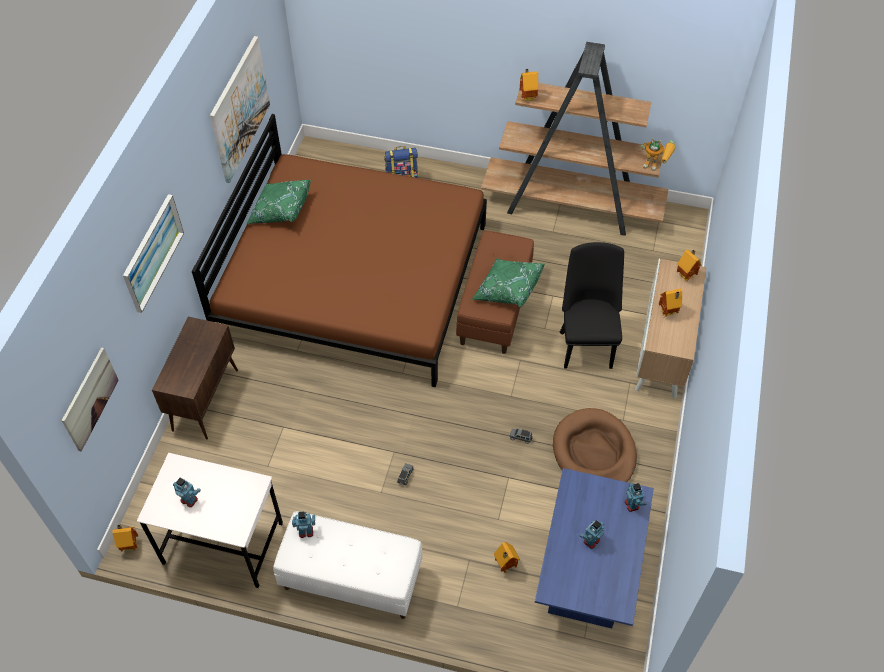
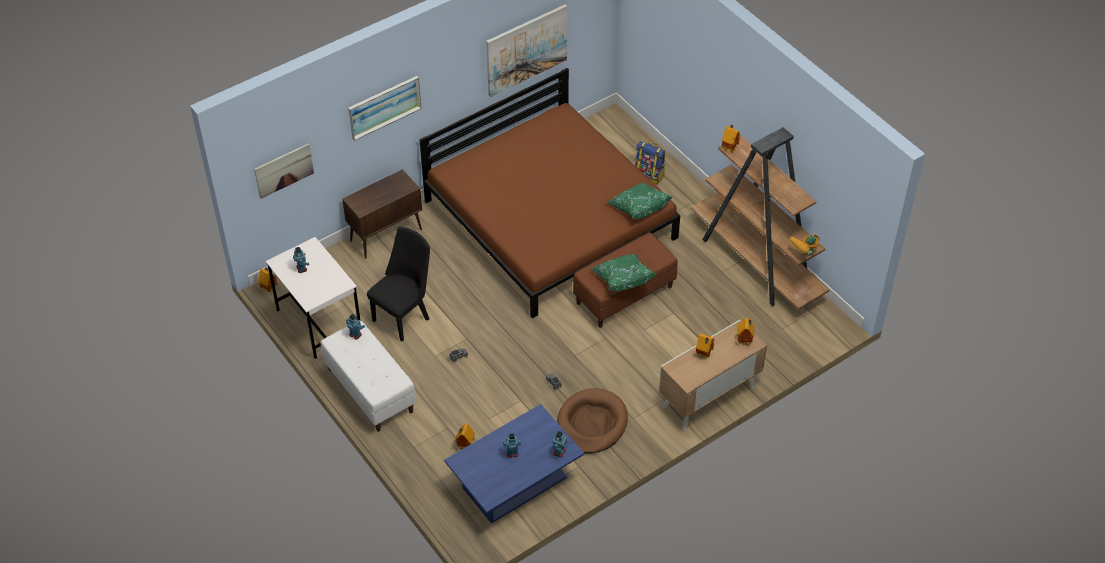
camera: 40 degrees right, 5 degrees down
green pillow [247,180,311,224] -> green pillow moved to [607,183,672,219]
black chair [559,242,624,369] -> black chair moved to [367,227,430,341]
toy robot [640,138,675,171] -> toy robot turned 75 degrees clockwise [789,233,820,255]

